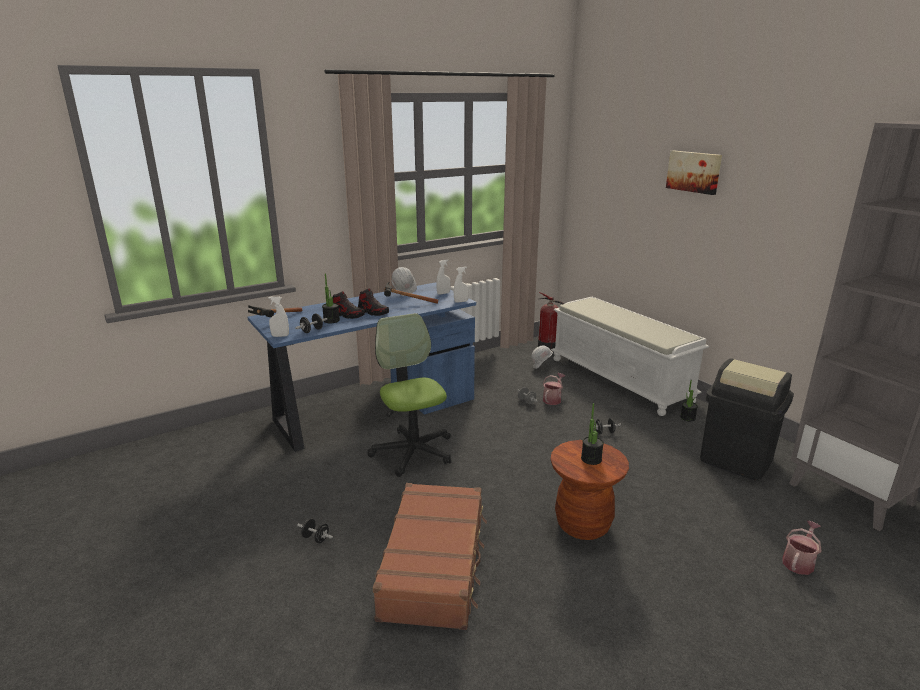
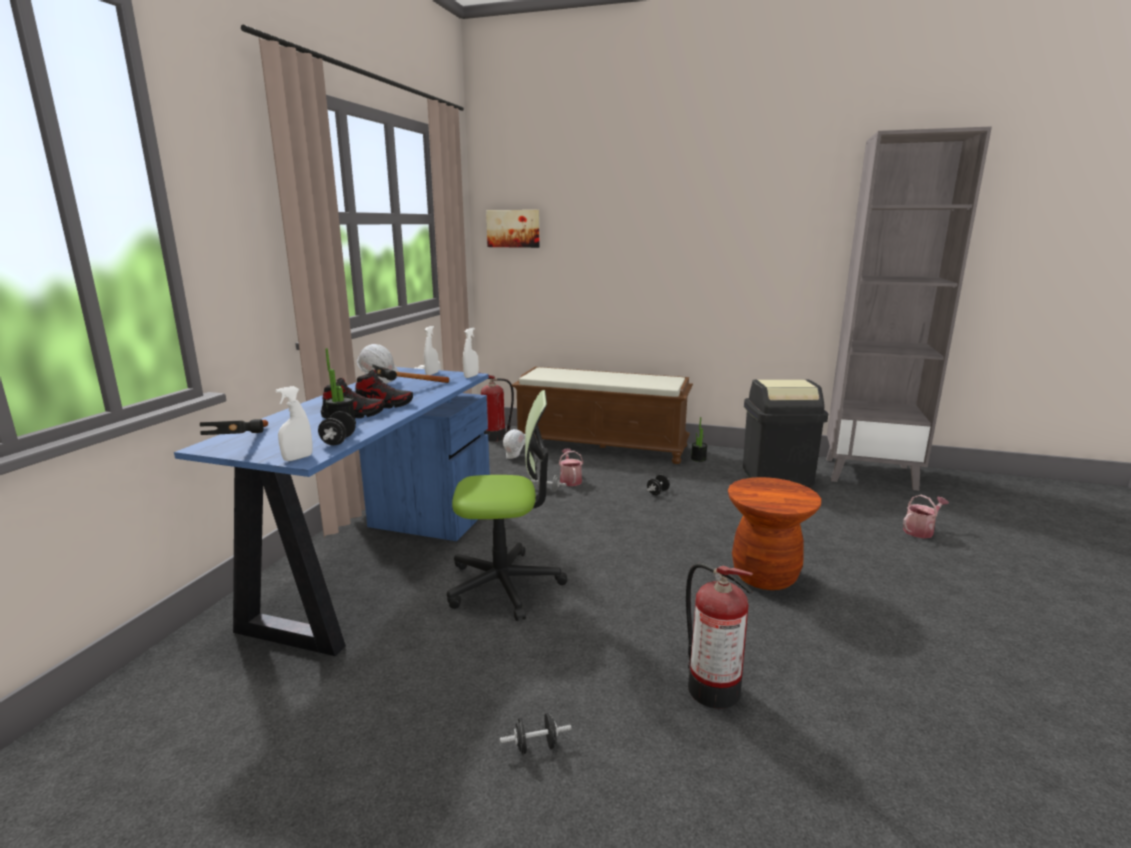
camera: 40 degrees left, 5 degrees down
office chair [368,313,451,477] -> office chair turned 150 degrees clockwise [447,390,567,621]
brown suitcase [373,483,487,630] -> fire extinguisher [686,563,753,709]
white bench [551,297,709,416] -> brown bench [511,367,693,464]
potted plant [581,403,604,465] -> none
picture [666,151,722,195] -> picture moved to [486,210,539,248]
watering can [782,521,821,575] -> watering can turned 60 degrees clockwise [903,495,949,538]

